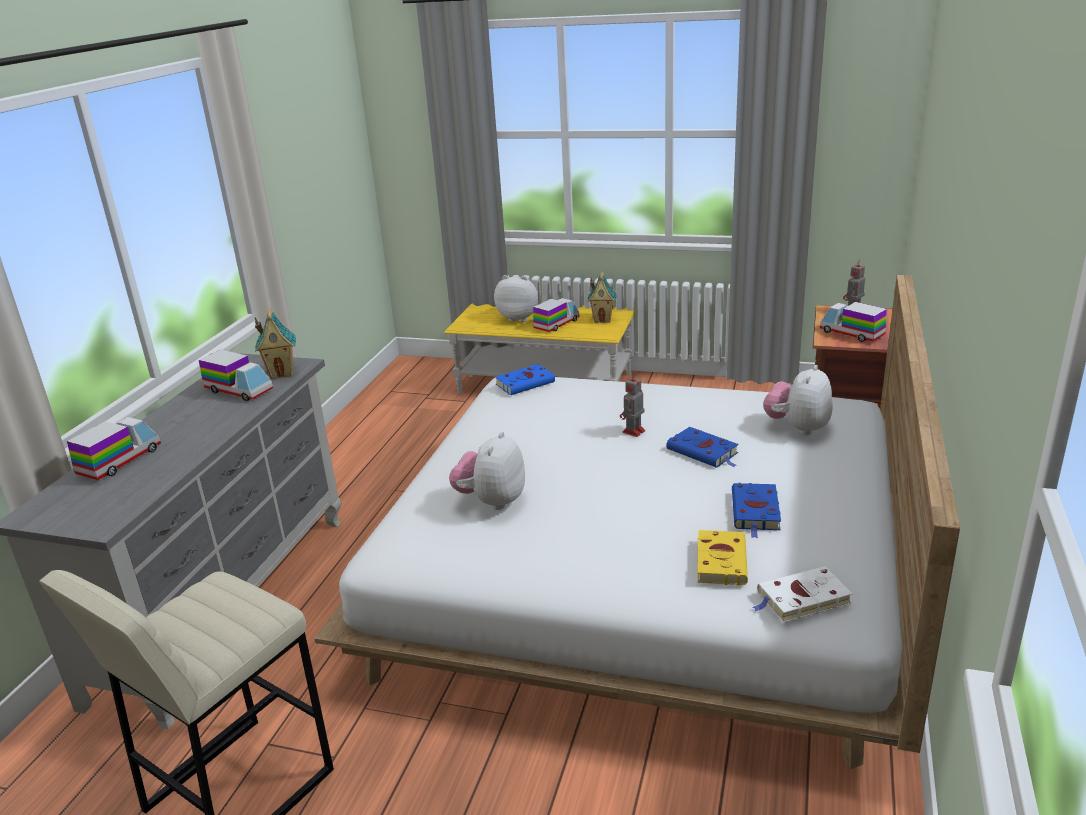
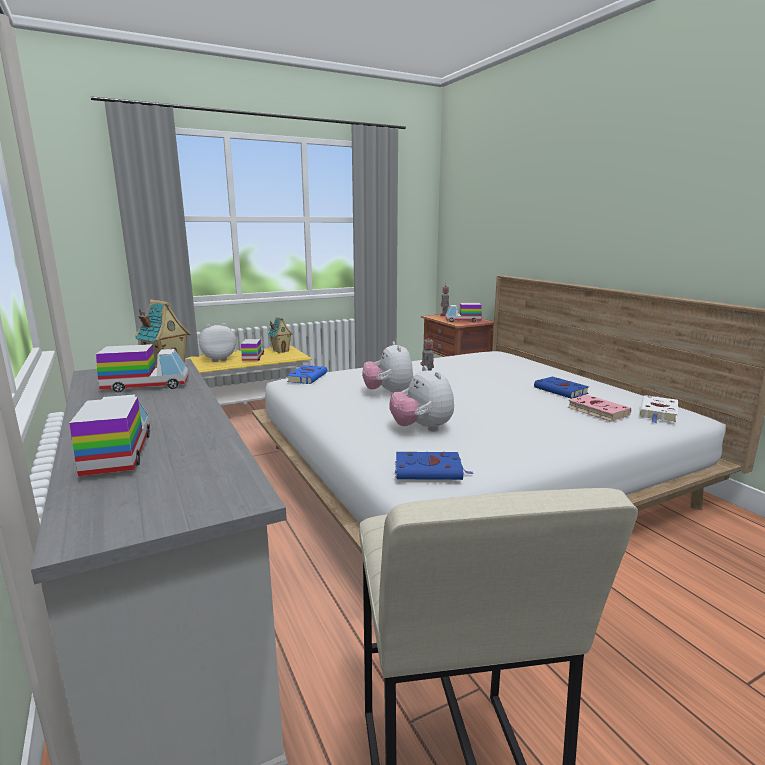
camera: 45 degrees left, 10 degrees down
blue book [666,427,739,468] -> blue book moved to [395,452,474,480]
yellow book [697,530,748,586] -> pink book [568,395,631,422]
plush toy [763,365,832,435] -> plush toy moved to [362,341,413,393]

